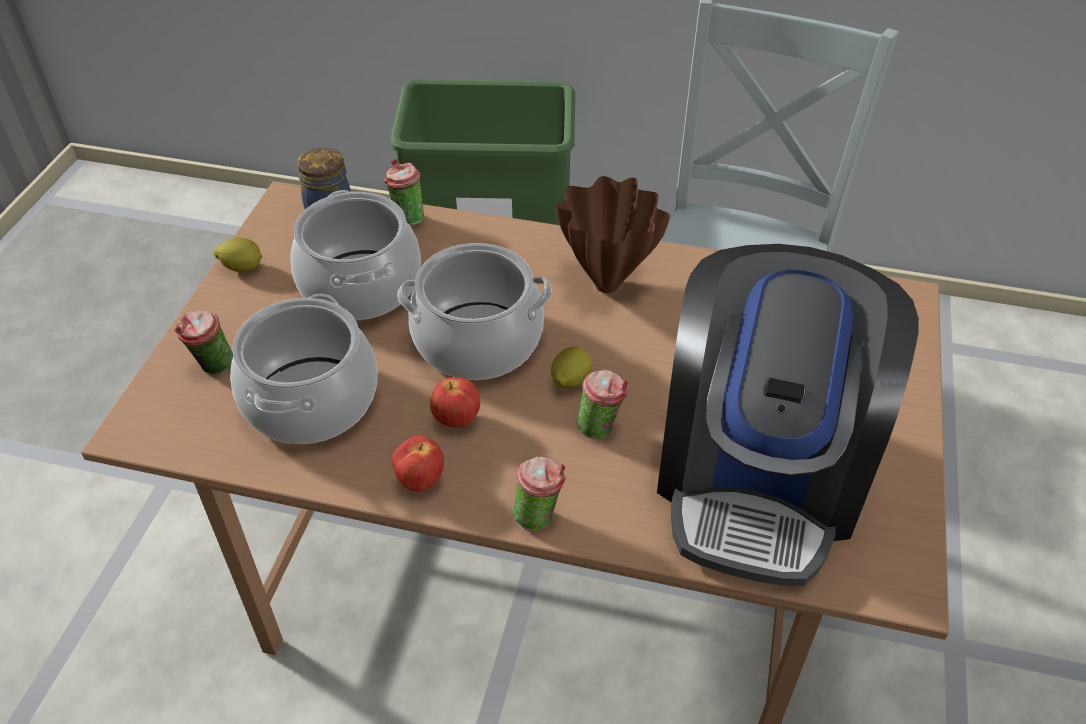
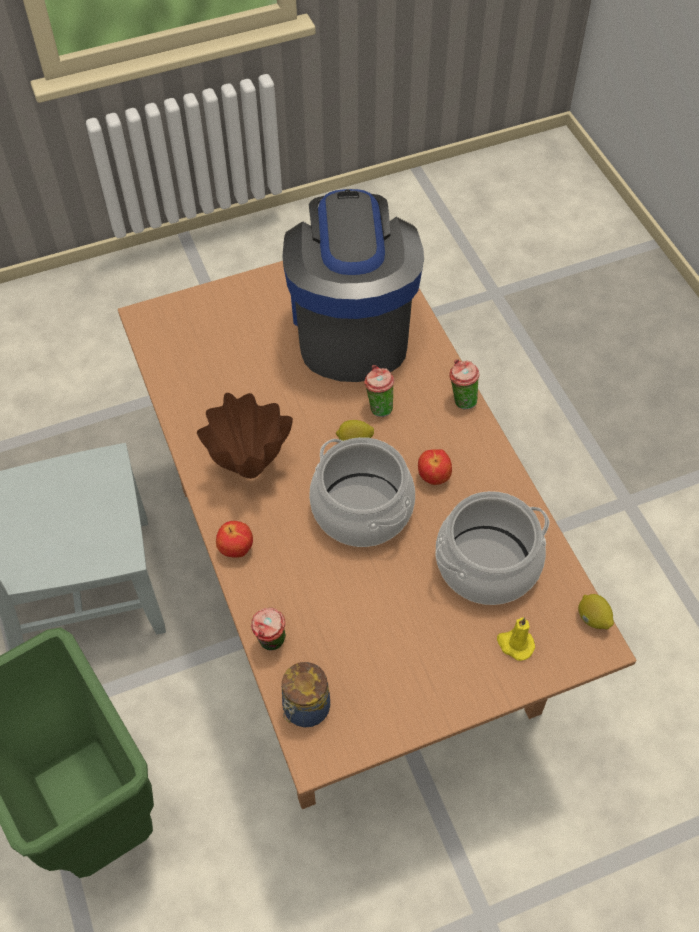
camera: 125 degrees left, 10 degrees up
cup [174,311,233,375] -> yellow candle [497,617,535,661]
lemon [214,238,262,272] -> lemon moved to [578,594,614,629]
cooking pot [290,190,421,320] -> none
apple [392,436,444,491] -> apple moved to [216,521,253,557]
coffee machine [657,244,919,586] -> coffee machine turned 75 degrees counterclockwise [283,189,424,382]

